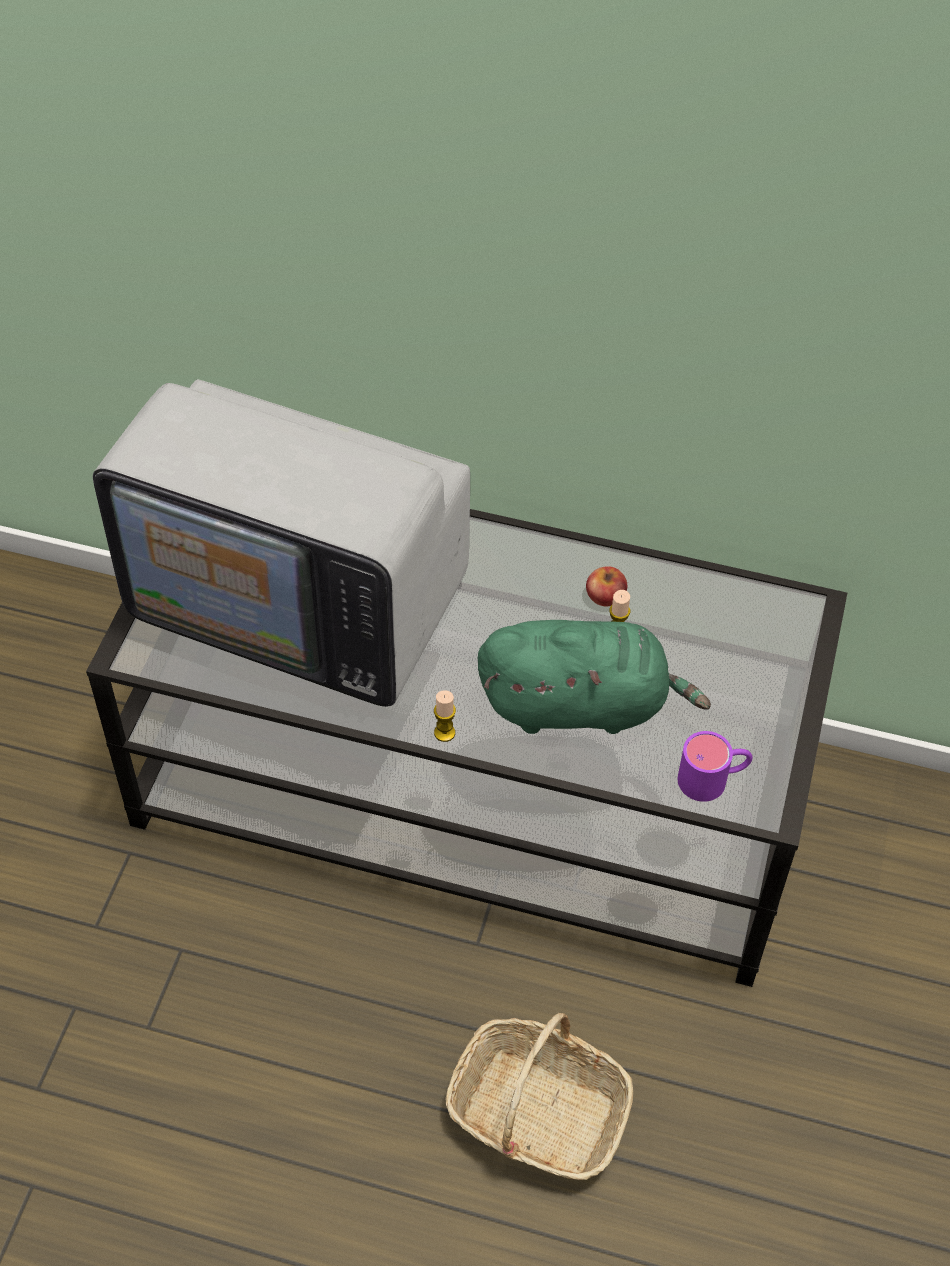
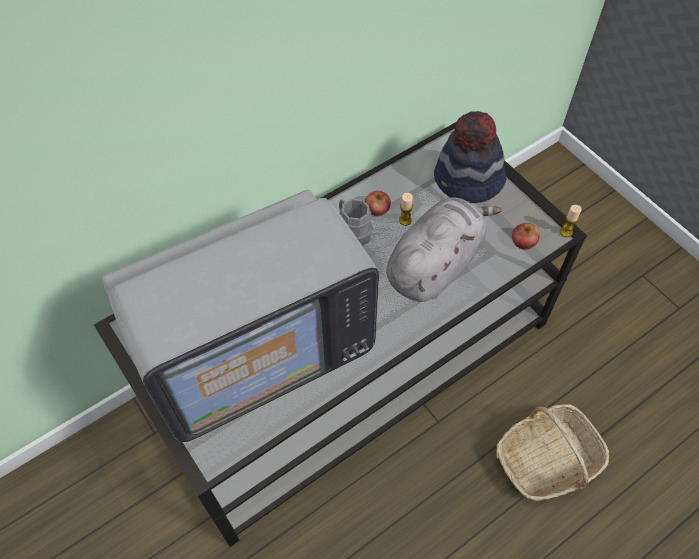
camera: 50 degrees left, 5 degrees up
candle [434,690,456,742] -> candle moved to [560,205,582,237]
green plush toy [477,620,711,734] -> grey plush toy [387,197,502,302]
purple mug [678,731,752,802] -> apple [512,223,540,250]
none -> grey mug [339,199,372,246]
none -> hat [434,111,506,203]

